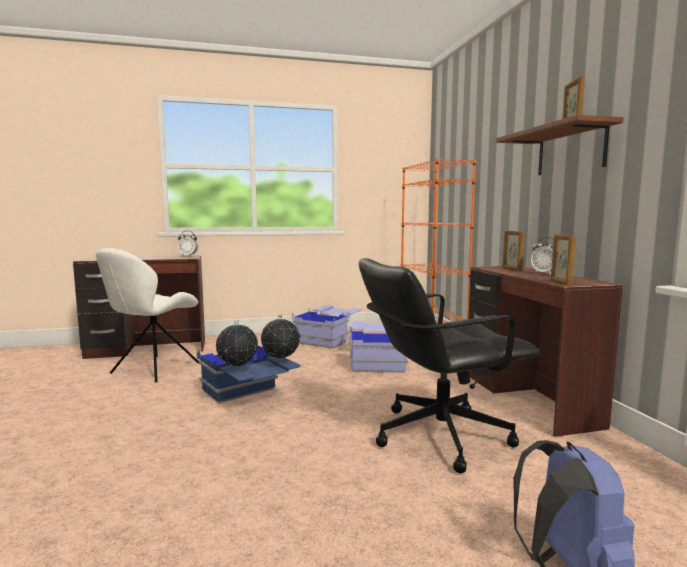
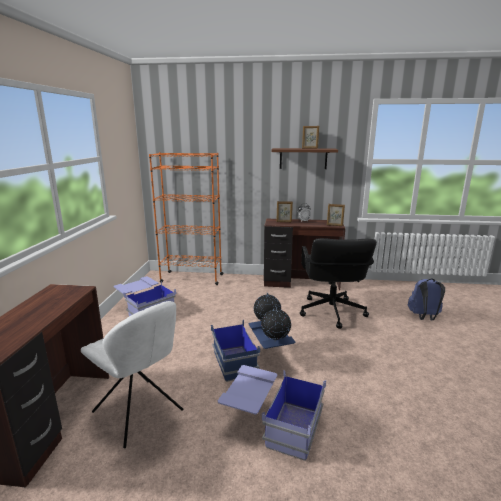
camera: 70 degrees left, 10 degrees up
alarm clock [178,231,198,256] -> none
blue storage box [349,321,408,373] -> blue storage box moved to [218,365,326,461]

